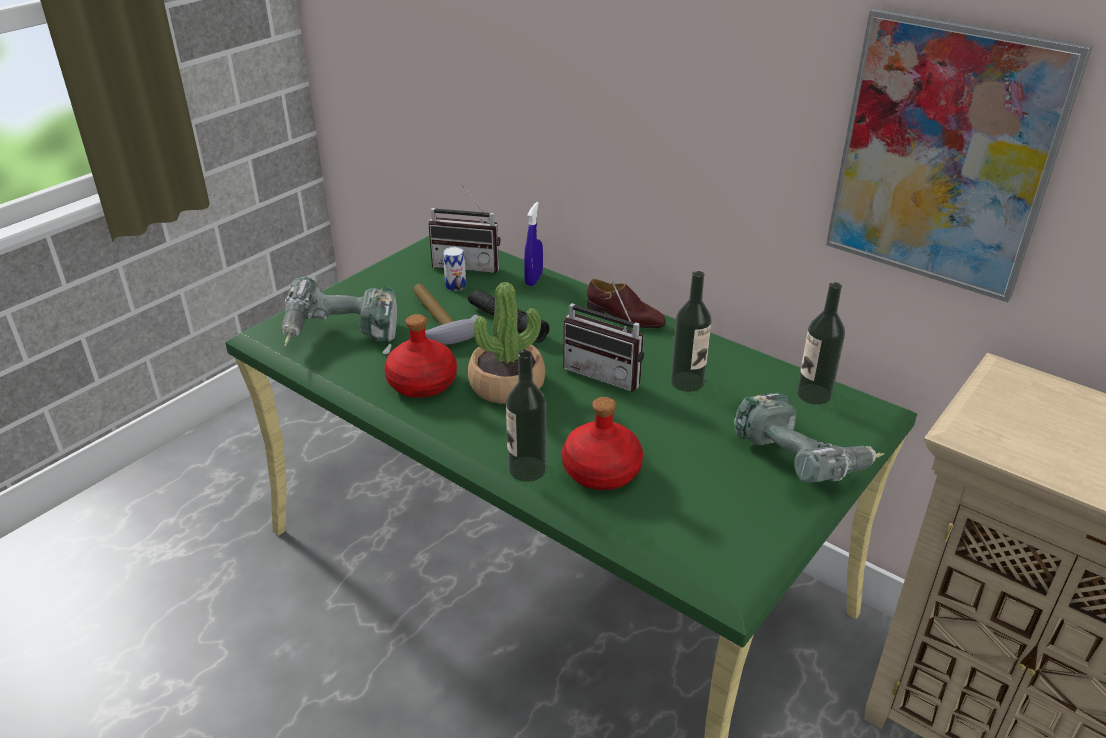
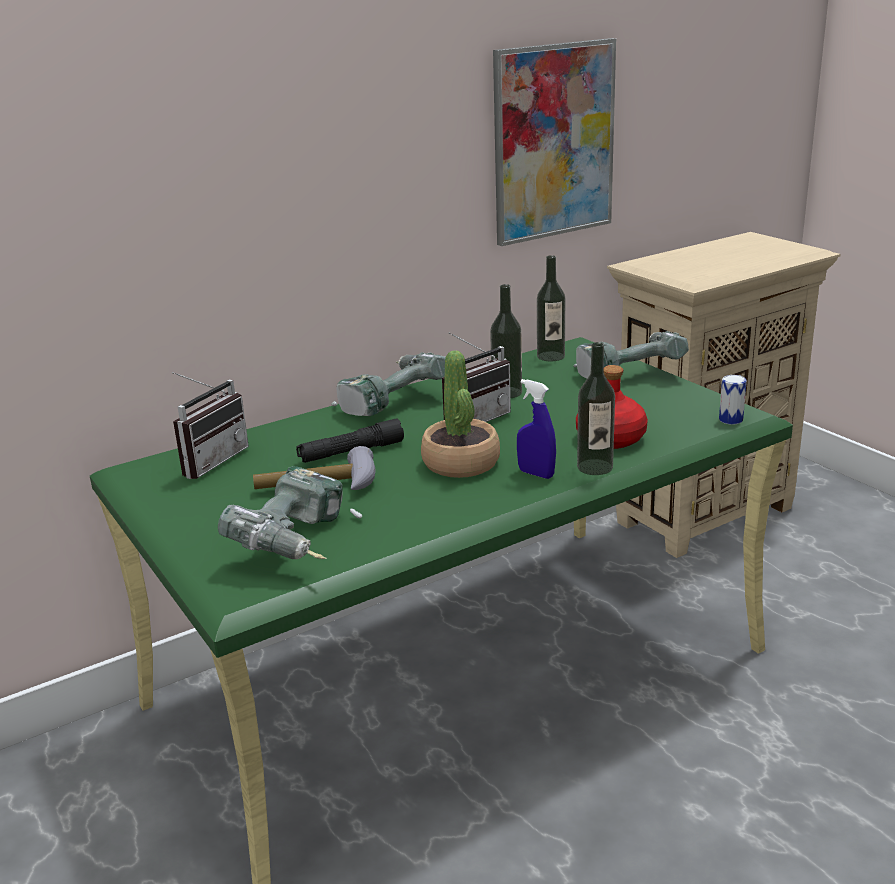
camera: 70 degrees left, 10 degrees down
red bottle [384,314,457,398] -> none
can [443,247,466,291] -> can moved to [719,375,747,425]
blue spray bottle [524,202,543,286] -> blue spray bottle moved to [517,379,556,479]
brown shoe [587,279,666,328] -> power drill [331,352,446,416]

